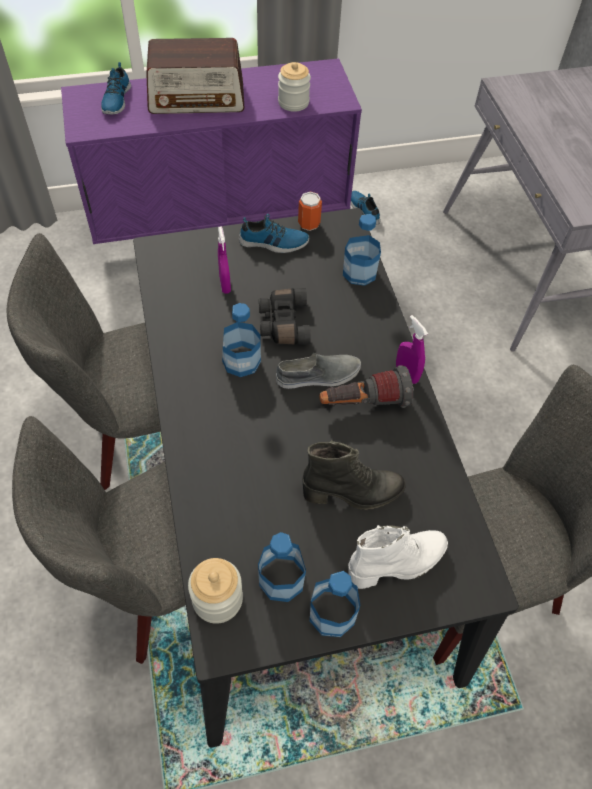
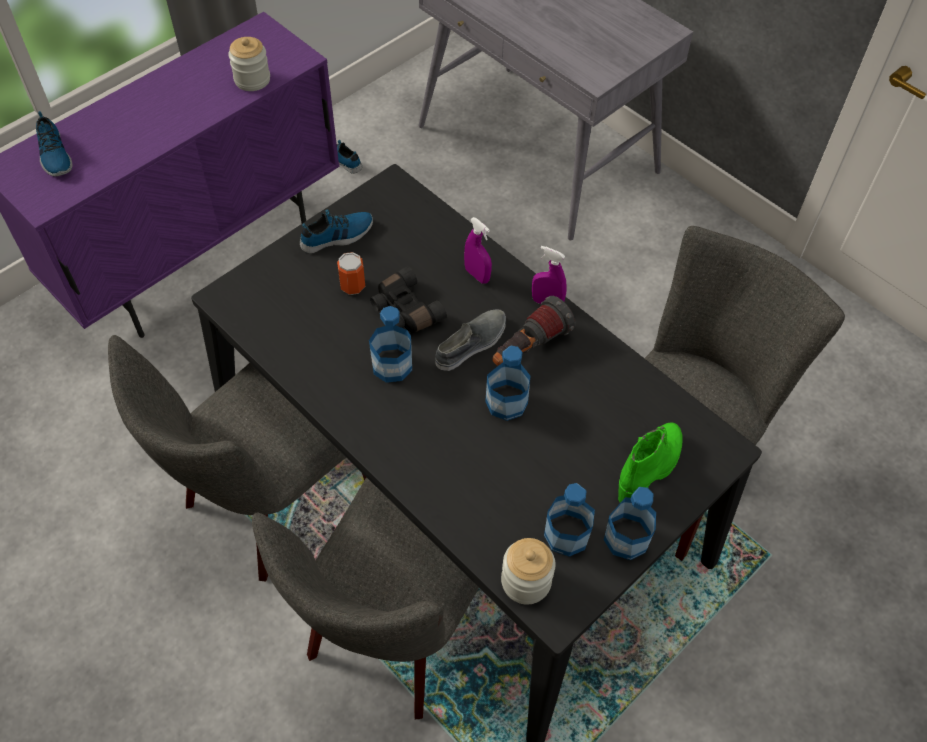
camera: 30 degrees left, 0 degrees up
radio [146,38,245,114] -> none
purple spray bottle [218,226,231,294] -> purple spray bottle moved to [464,217,492,284]
can [298,192,322,231] -> can moved to [337,252,365,295]
black boot [302,440,406,510] -> none
bottle [343,214,381,286] -> bottle moved to [485,345,530,421]
white boot [348,525,448,589] -> green boot [618,422,683,503]

